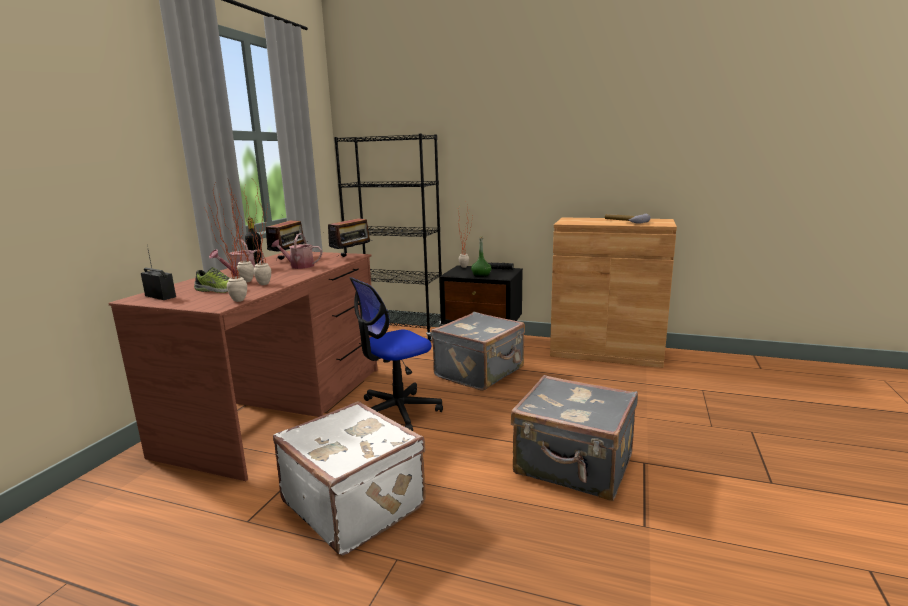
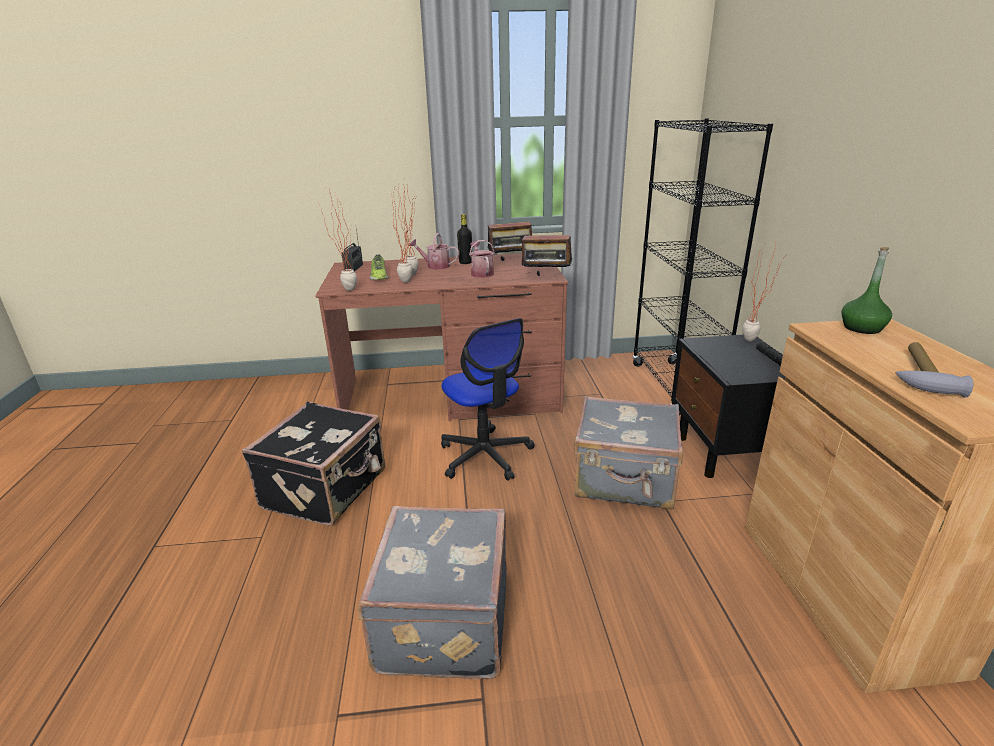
camera: 65 degrees right, 10 degrees up
white suitcase [273,401,426,556] -> black suitcase [242,402,385,526]
office chair [349,277,443,431] -> office chair turned 150 degrees counterclockwise [441,318,535,481]
green bottle [471,237,492,277] -> green bottle moved to [841,247,892,334]

